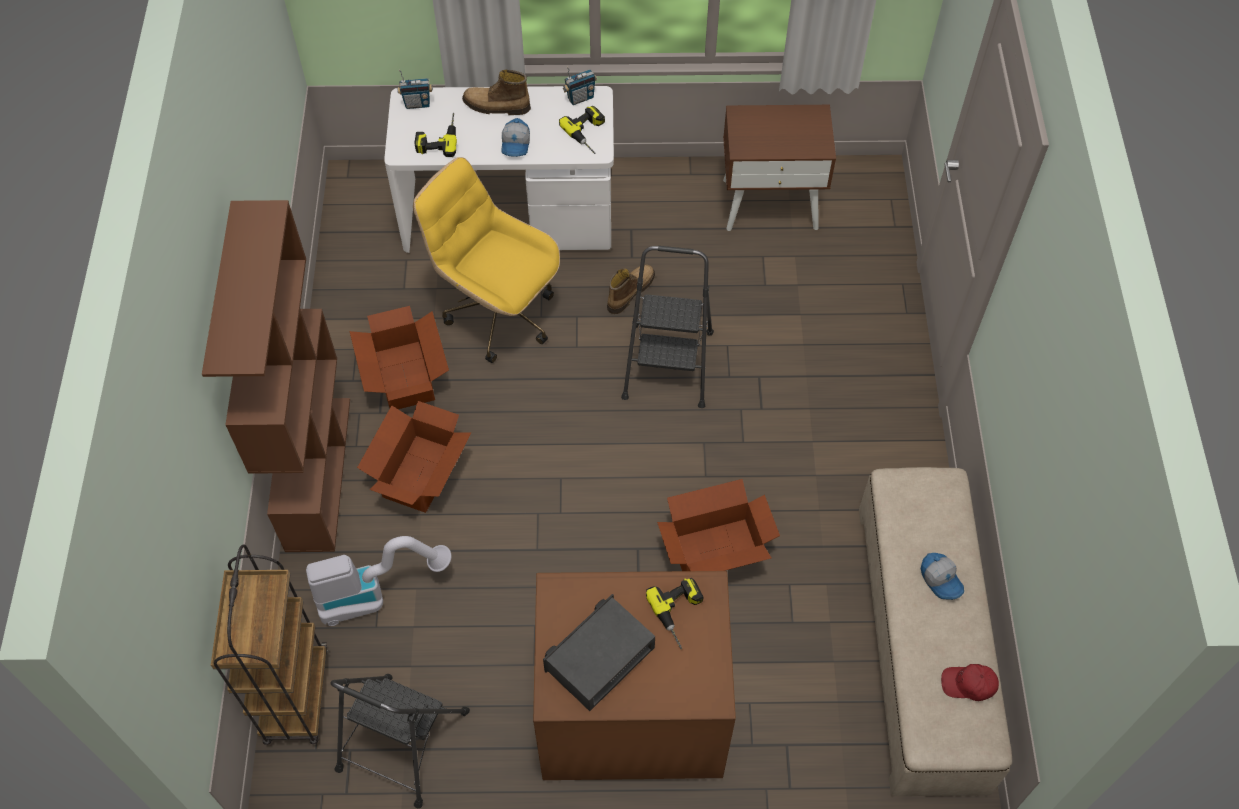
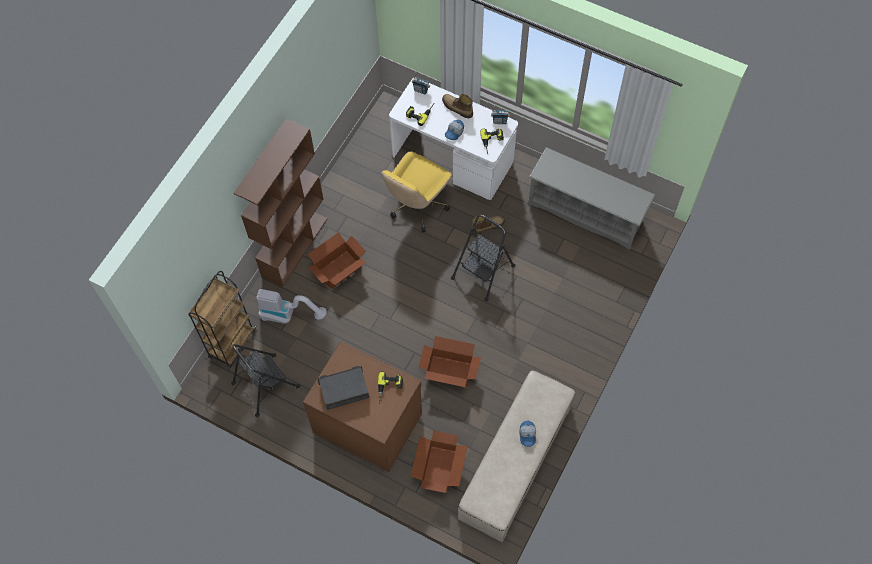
camera: 30 degrees right, 5 degrees up
cardboard box [349,306,449,409] -> cardboard box moved to [411,430,468,493]
yellow office chair [413,157,560,363] -> yellow office chair turned 120 degrees counterclockwise [381,151,452,232]
brown nightstand [723,105,836,231] -> grey shoe rack [528,147,656,250]
red cap [941,664,999,701] -> none

